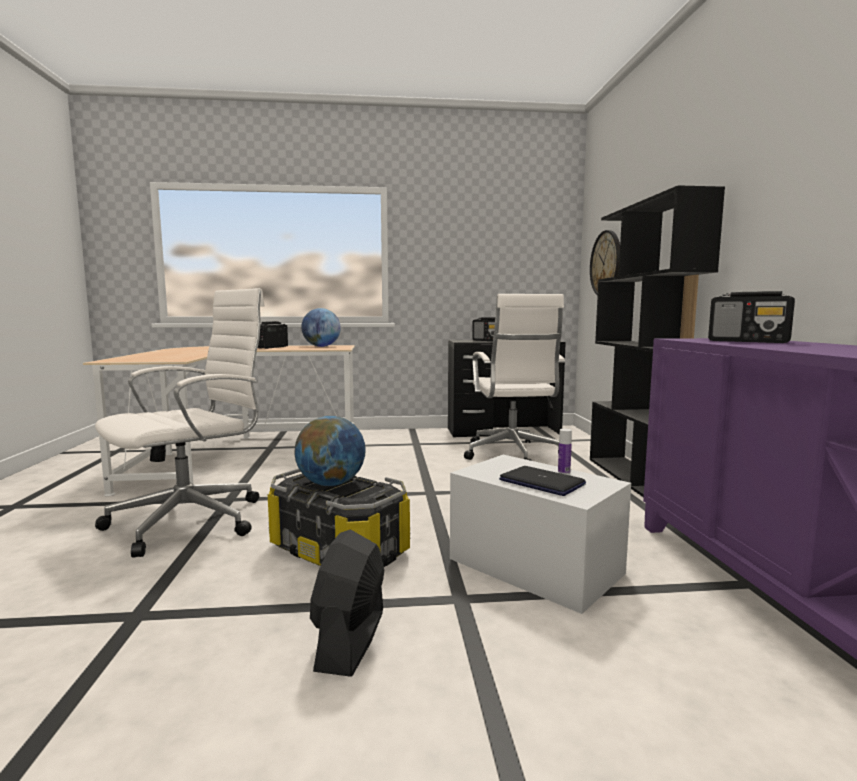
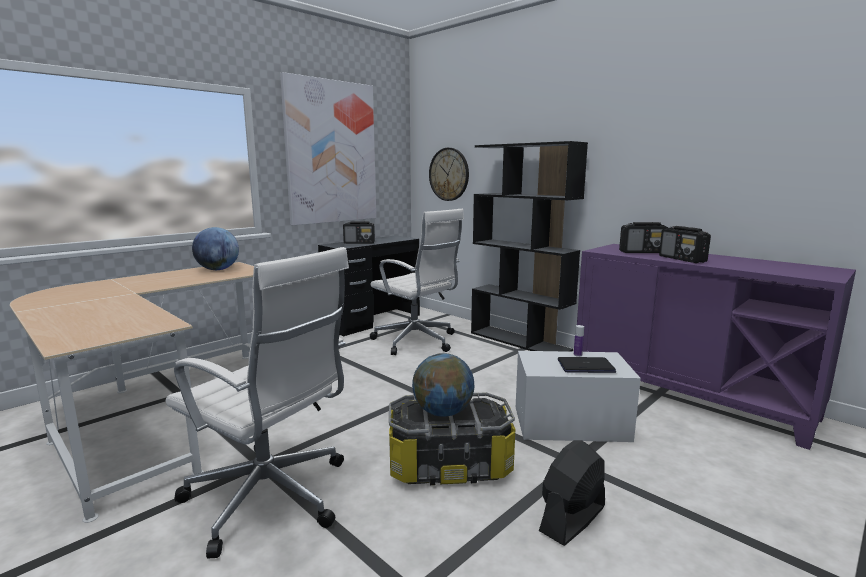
camera: 40 degrees left, 5 degrees up
white office chair [95,288,265,558] -> white office chair turned 120 degrees clockwise [166,247,349,559]
radio [258,321,288,349] -> radio moved to [659,226,711,263]
black fan [310,529,384,677] -> black fan turned 75 degrees clockwise [539,440,605,546]
none -> picture [280,72,376,225]

